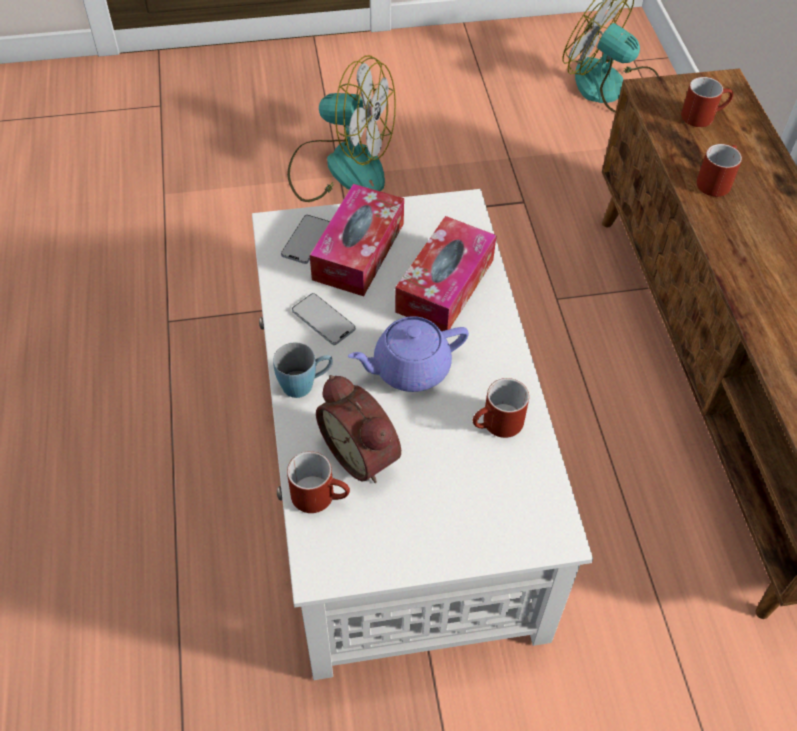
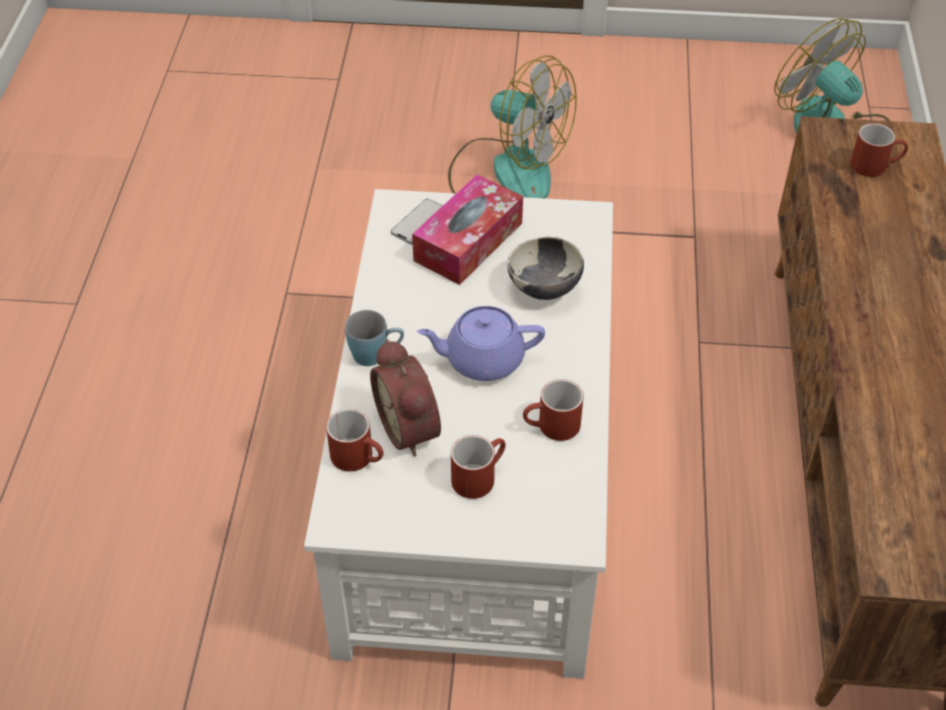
camera: 15 degrees right, 5 degrees down
phone [292,293,356,345] -> none
tissue box [395,216,497,331] -> bowl [507,237,584,300]
red mug [696,144,742,197] -> red mug moved to [451,435,506,499]

